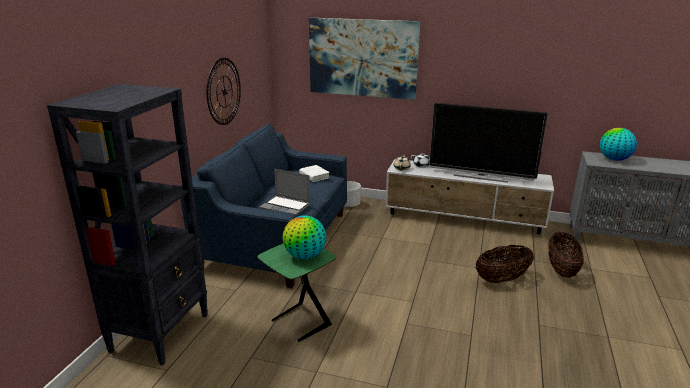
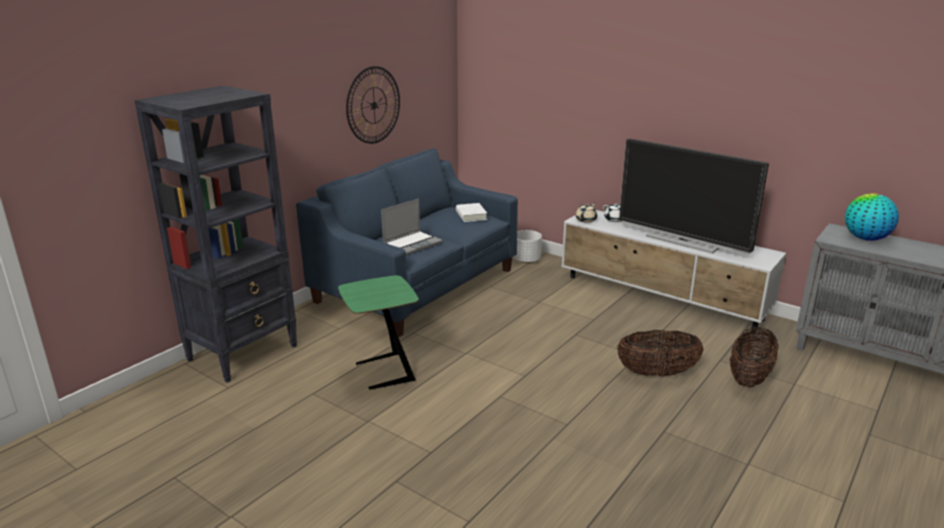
camera: 20 degrees right, 0 degrees up
laptop [259,169,310,215] -> laptop turned 90 degrees counterclockwise [381,198,442,255]
globe [283,215,326,259] -> none
picture [309,18,420,100] -> none

